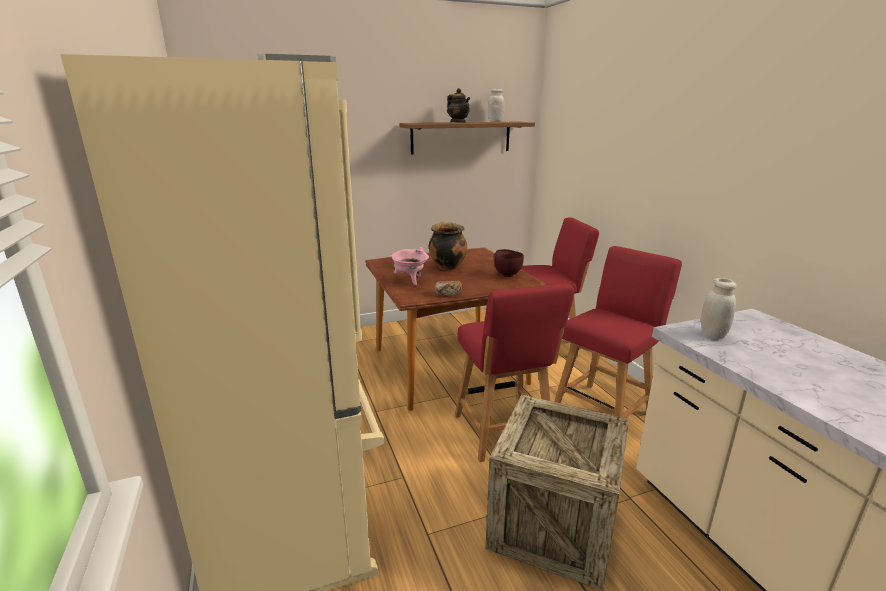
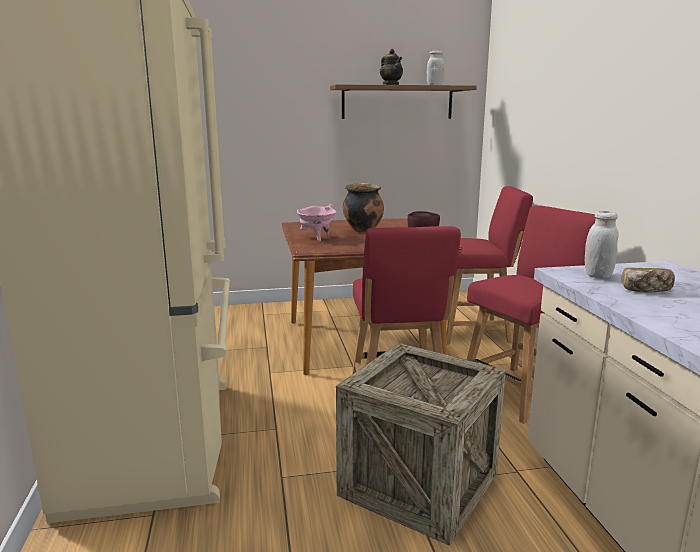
camera: 10 degrees right, 5 degrees down
bread [435,281,462,296] -> bread moved to [621,268,675,292]

